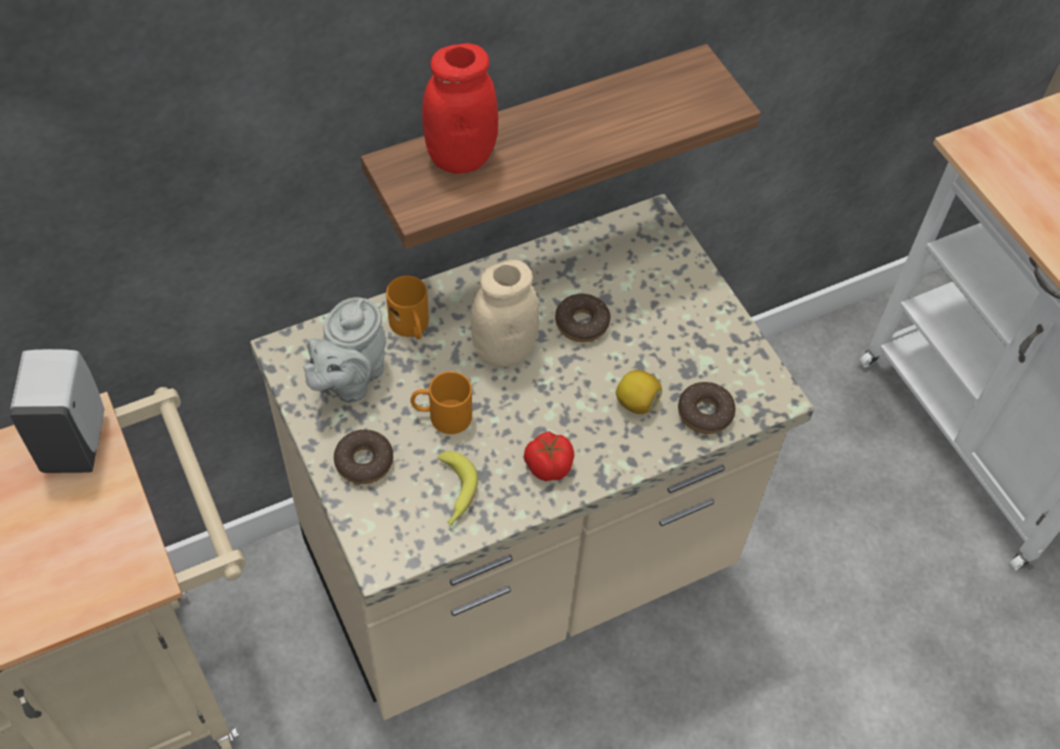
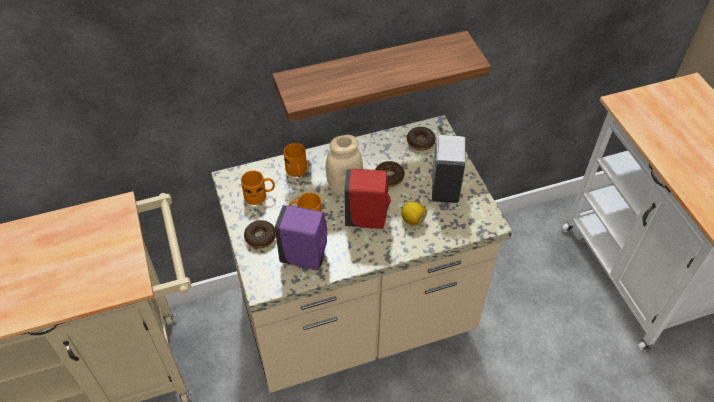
camera: 10 degrees right, 5 degrees down
white soap dispenser [10,349,104,473] -> white soap dispenser moved to [432,135,466,203]
grey teapot [303,297,386,403] -> orange mug [241,170,275,205]
red jar [422,43,498,174] -> none
banana [437,451,478,527] -> purple soap dispenser [275,205,327,270]
tomato [524,432,574,481] -> none
donut [678,382,736,434] -> donut moved to [407,127,436,151]
none -> red soap dispenser [344,169,391,229]

